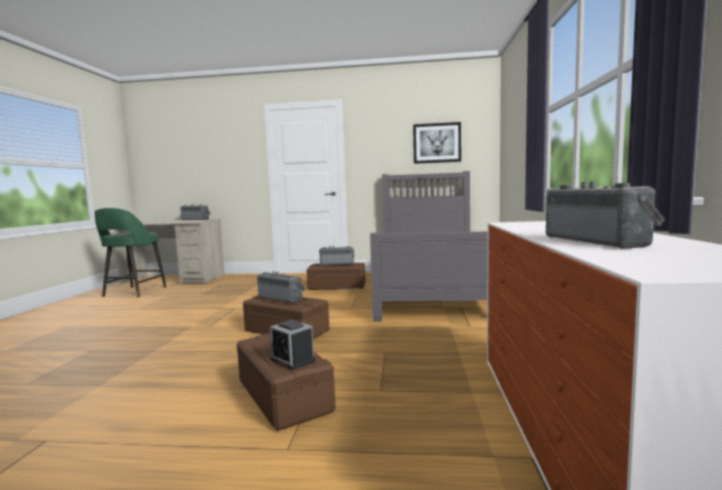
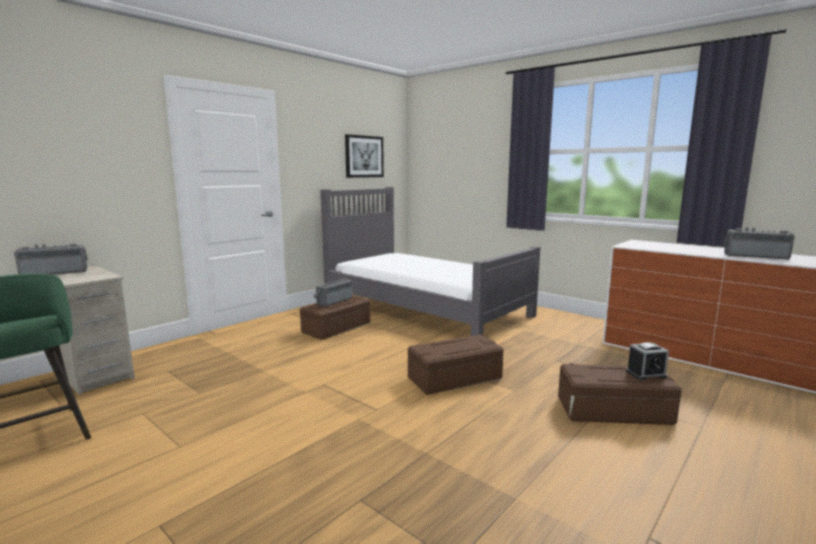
camera: 55 degrees left, 5 degrees up
radio [257,271,306,303] -> none

